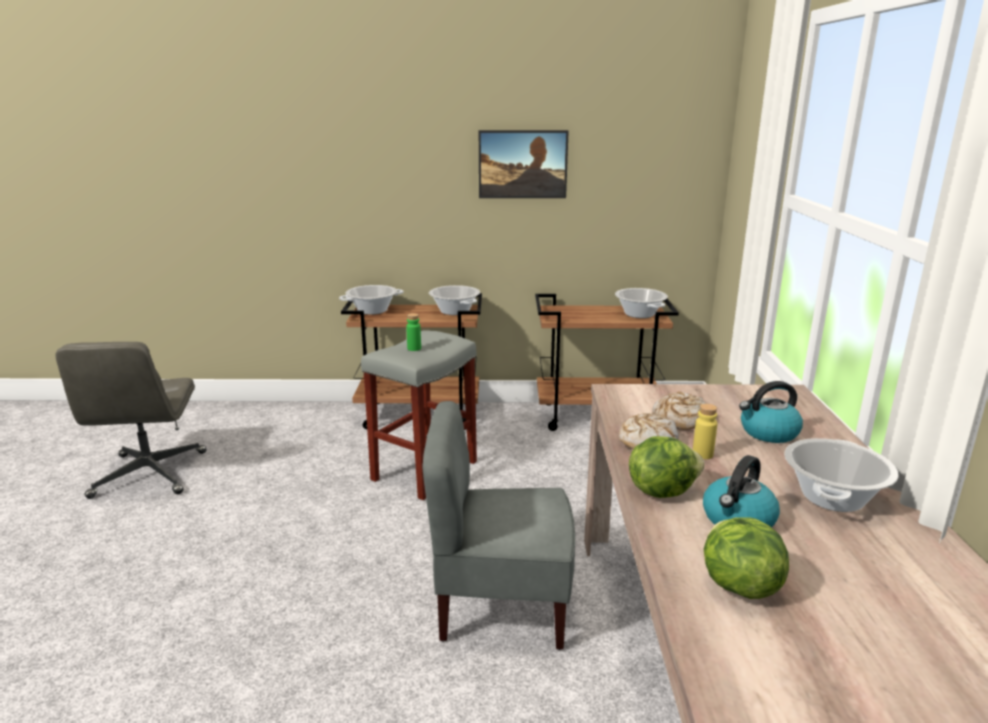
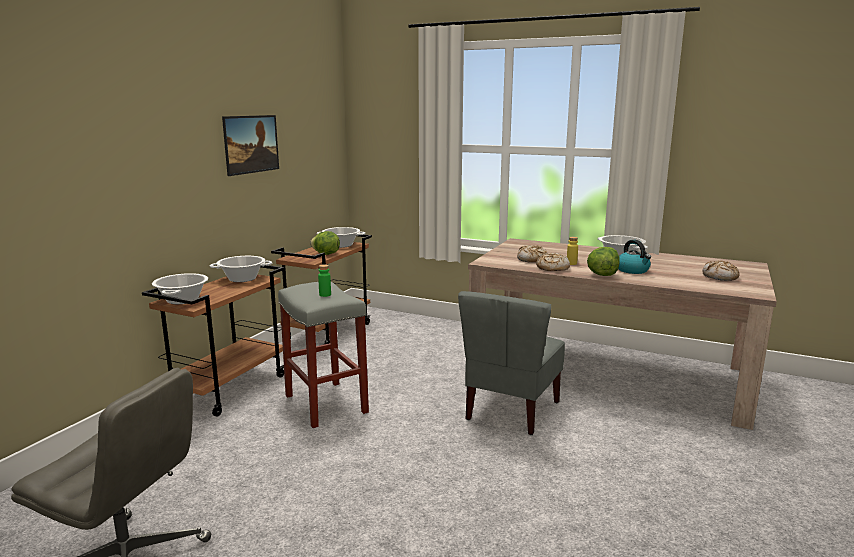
camera: 65 degrees left, 5 degrees down
lettuce [704,517,789,599] -> lettuce moved to [310,231,340,255]
kettle [739,381,803,443] -> none
none -> bread [703,261,740,281]

